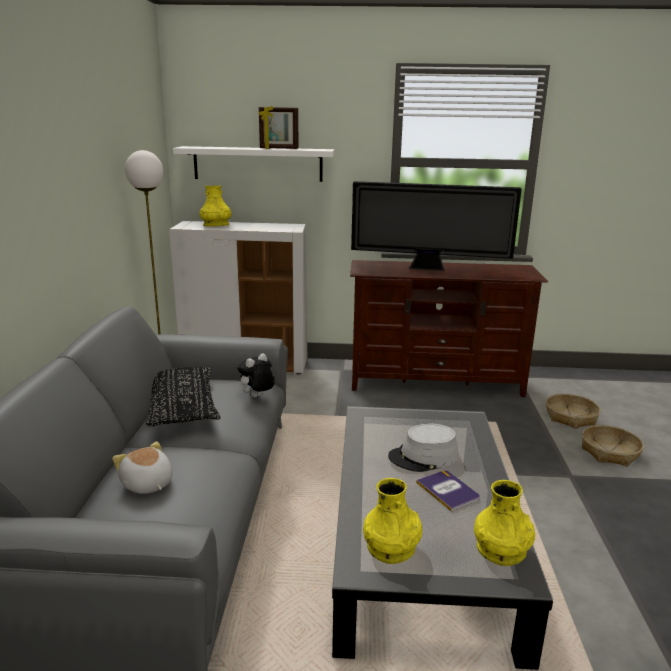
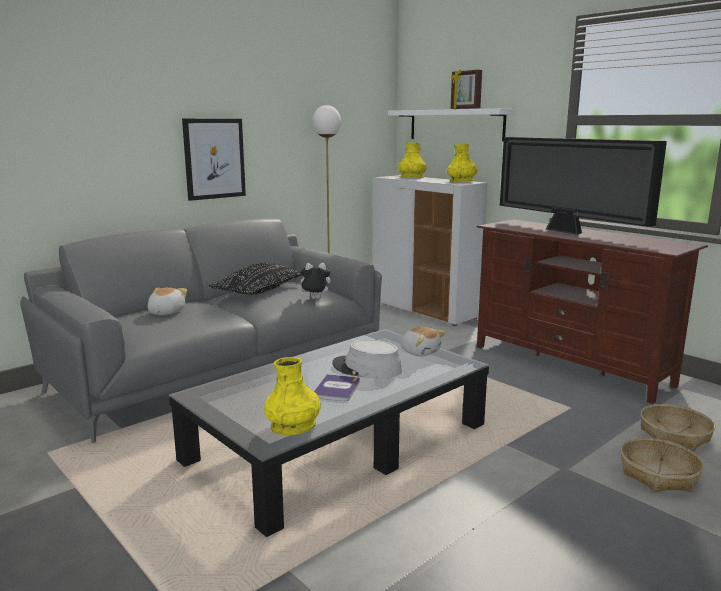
camera: 45 degrees right, 5 degrees down
yellow vase [363,478,422,564] -> yellow vase moved to [447,144,477,183]
none -> picture [182,119,246,201]
none -> plush toy [400,327,446,356]

